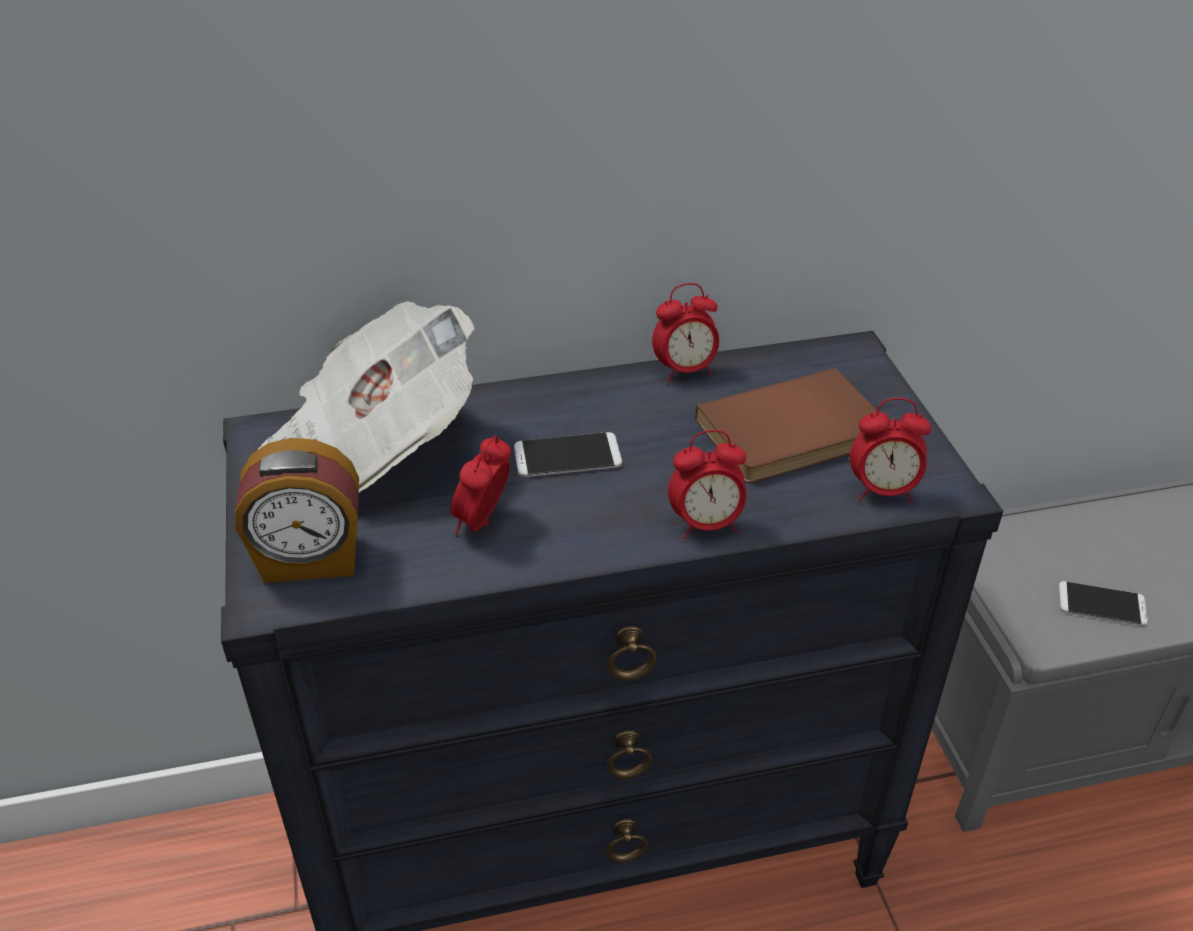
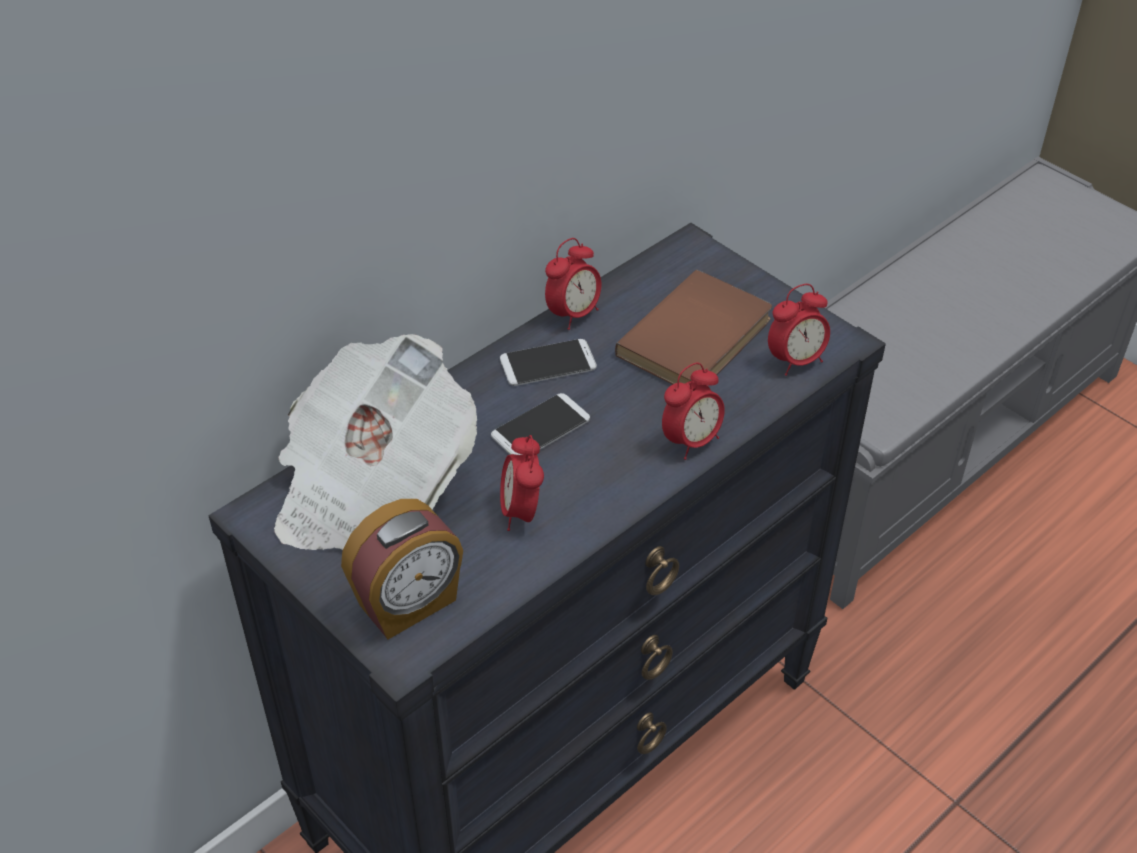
camera: 30 degrees left, 5 degrees up
phone [1059,581,1148,626] -> phone moved to [500,339,597,386]

